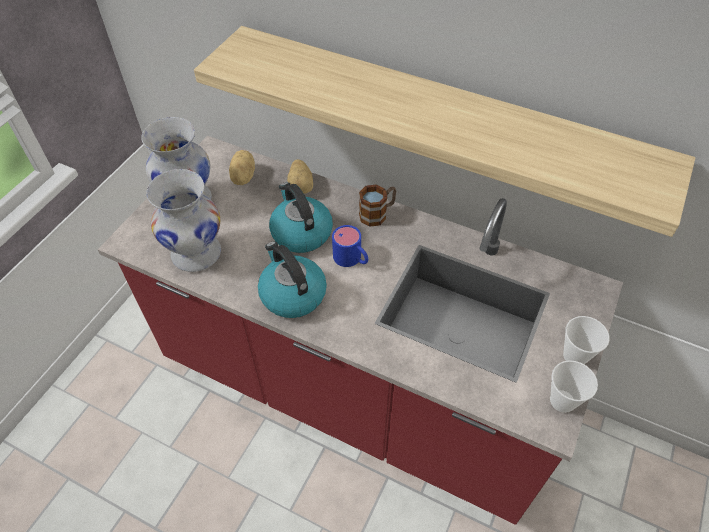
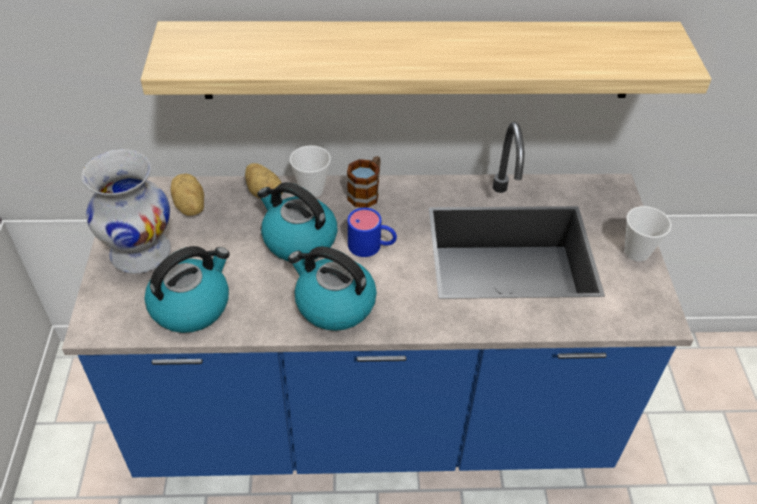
camera: 30 degrees left, 5 degrees down
red counter [98,136,623,525] -> blue counter [62,122,694,477]
white vase [147,169,221,272] -> kettle [145,246,230,333]
cup [550,360,598,413] -> cup moved to [290,145,331,198]

